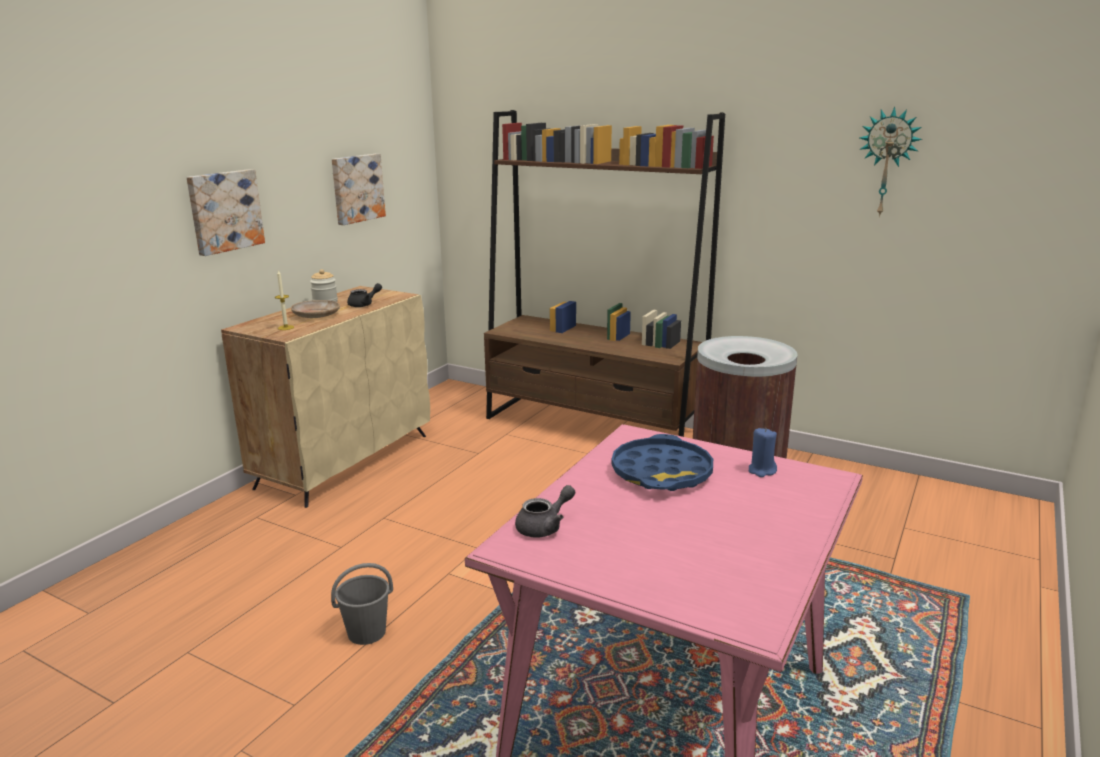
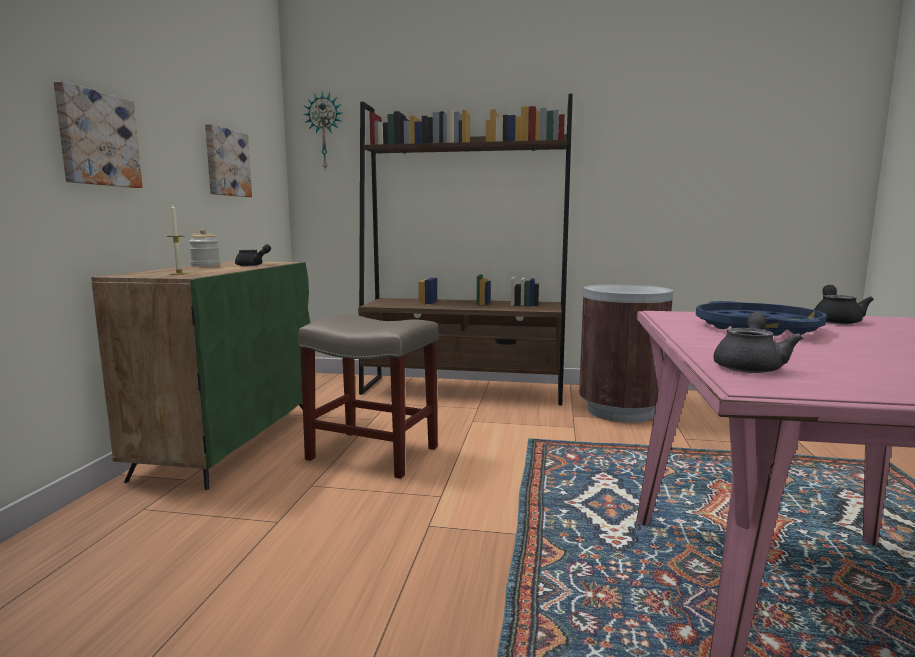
camera: 20 degrees left, 10 degrees down
beige cabinet [221,286,430,508] -> green cabinet [91,261,310,490]
beige plate [291,300,340,318] -> none
grey bucket [331,563,393,645] -> none
blue candle [749,428,777,477] -> black teapot [814,285,874,324]
wall clock [860,107,922,217] -> wall clock moved to [304,91,342,171]
none -> beige stool [298,314,438,479]

